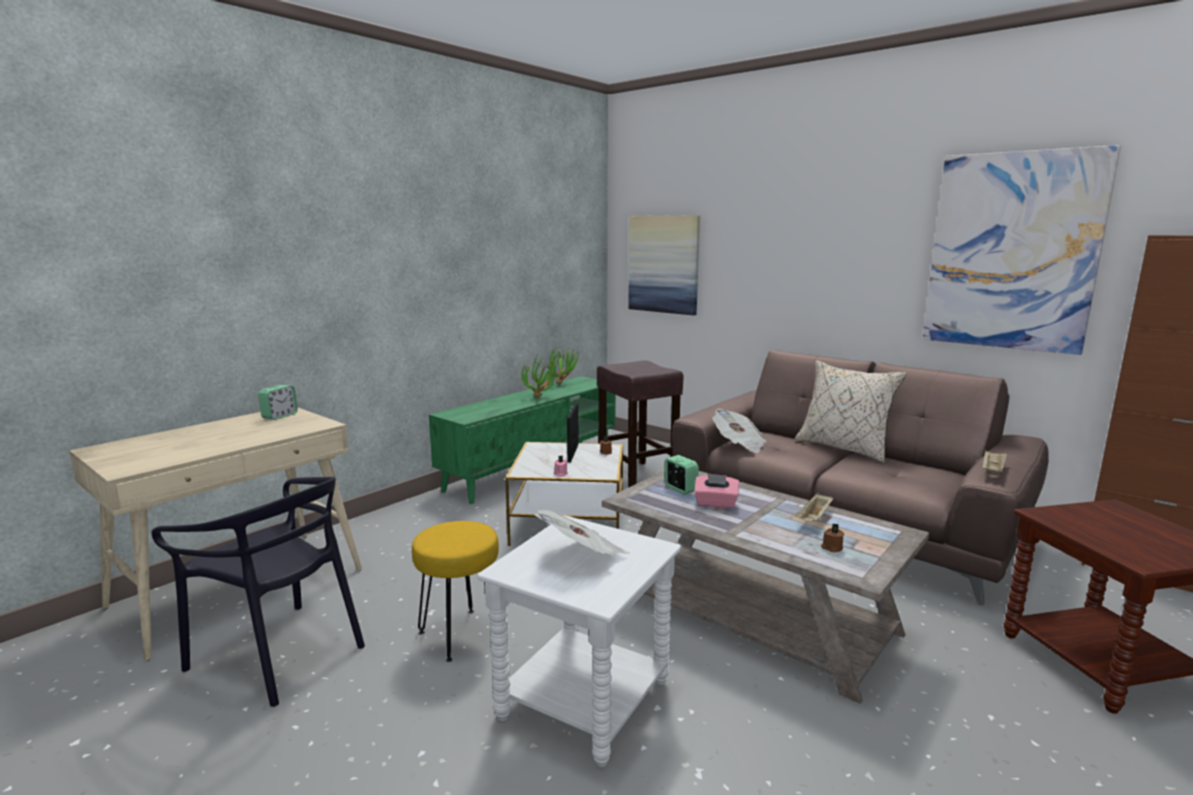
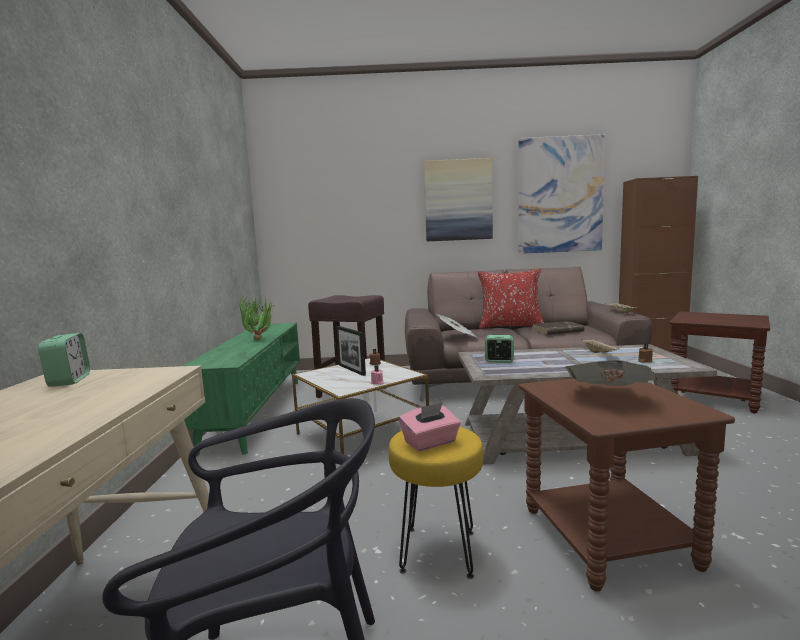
camera: 40 degrees left, 5 degrees down
white side table [478,516,682,767] -> brown side table [519,378,735,592]
picture [628,215,700,315] -> picture moved to [424,158,493,241]
pink tissue box [694,473,739,509] -> pink tissue box moved to [399,403,461,452]
beige pillow [795,360,906,463] -> red pillow [477,268,544,329]
none -> brown book [532,321,584,335]

